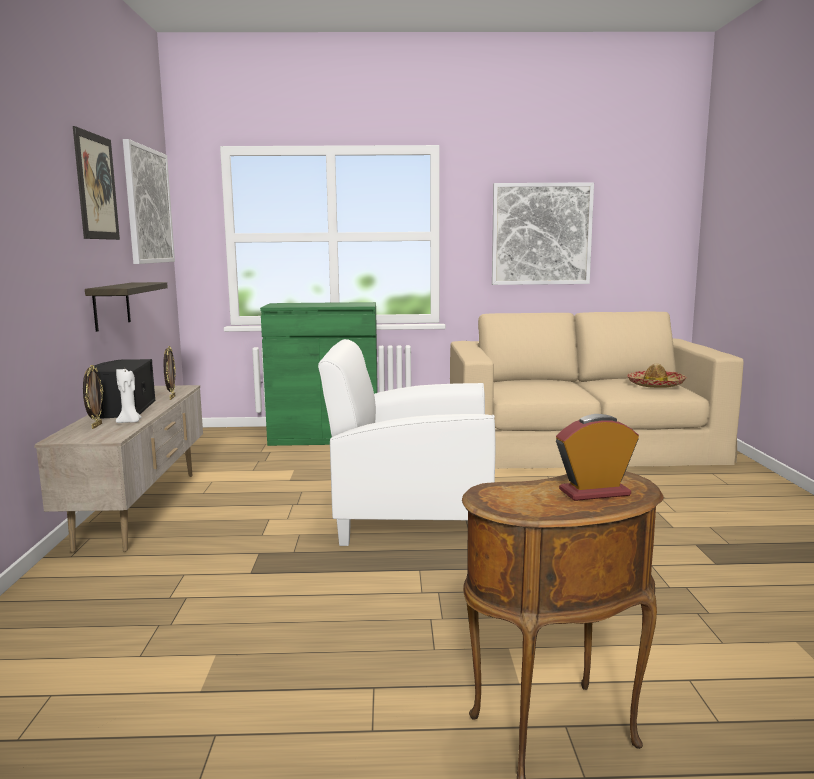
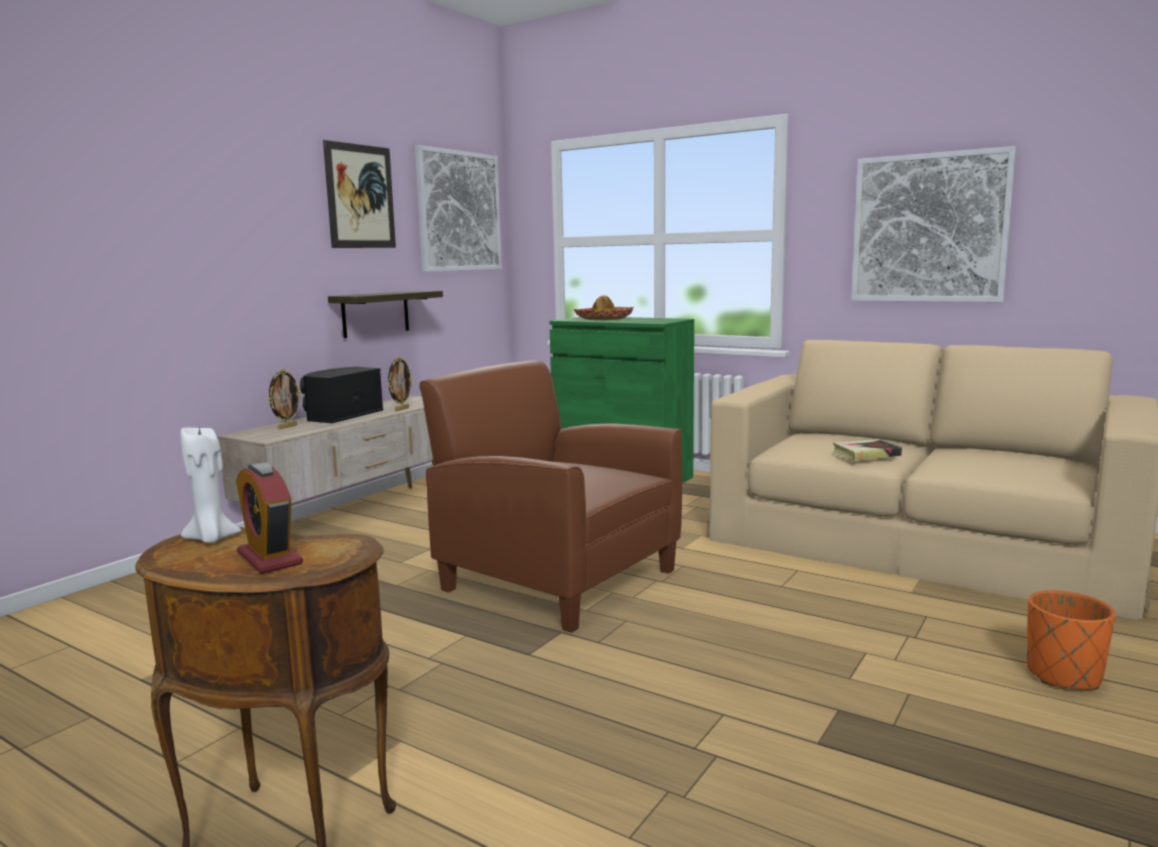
camera: 35 degrees right, 0 degrees up
white candle [116,369,142,423] -> white candle moved to [180,427,241,543]
white armchair [318,339,495,546] -> brown armchair [419,361,682,633]
alarm clock [556,414,639,501] -> alarm clock turned 150 degrees counterclockwise [236,462,303,574]
hat [627,363,687,388] -> hat moved to [573,295,634,320]
none -> book [832,439,902,461]
none -> orange planter [1026,590,1116,690]

